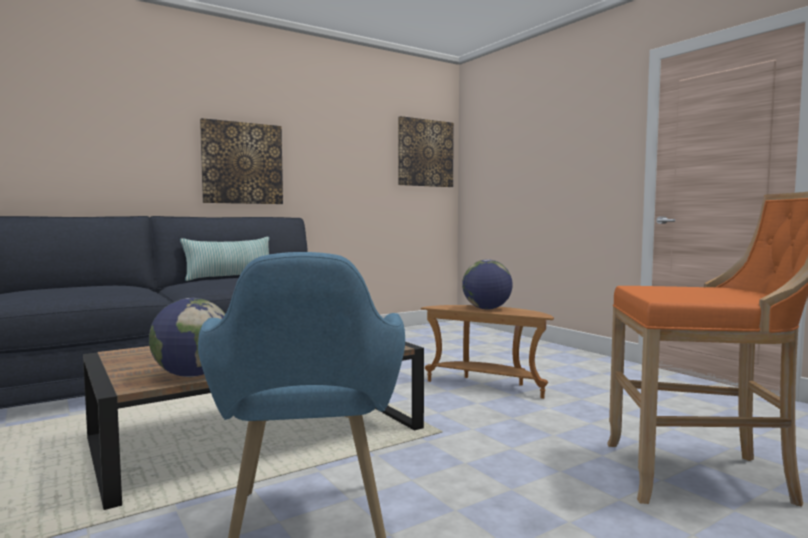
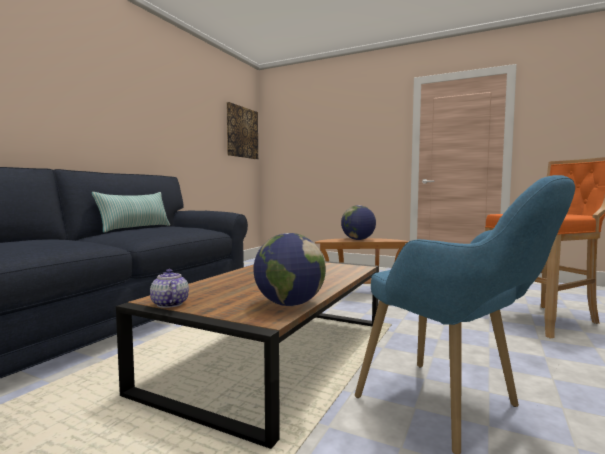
camera: 30 degrees left, 0 degrees up
picture [200,118,283,204] -> none
none -> teapot [150,269,189,308]

